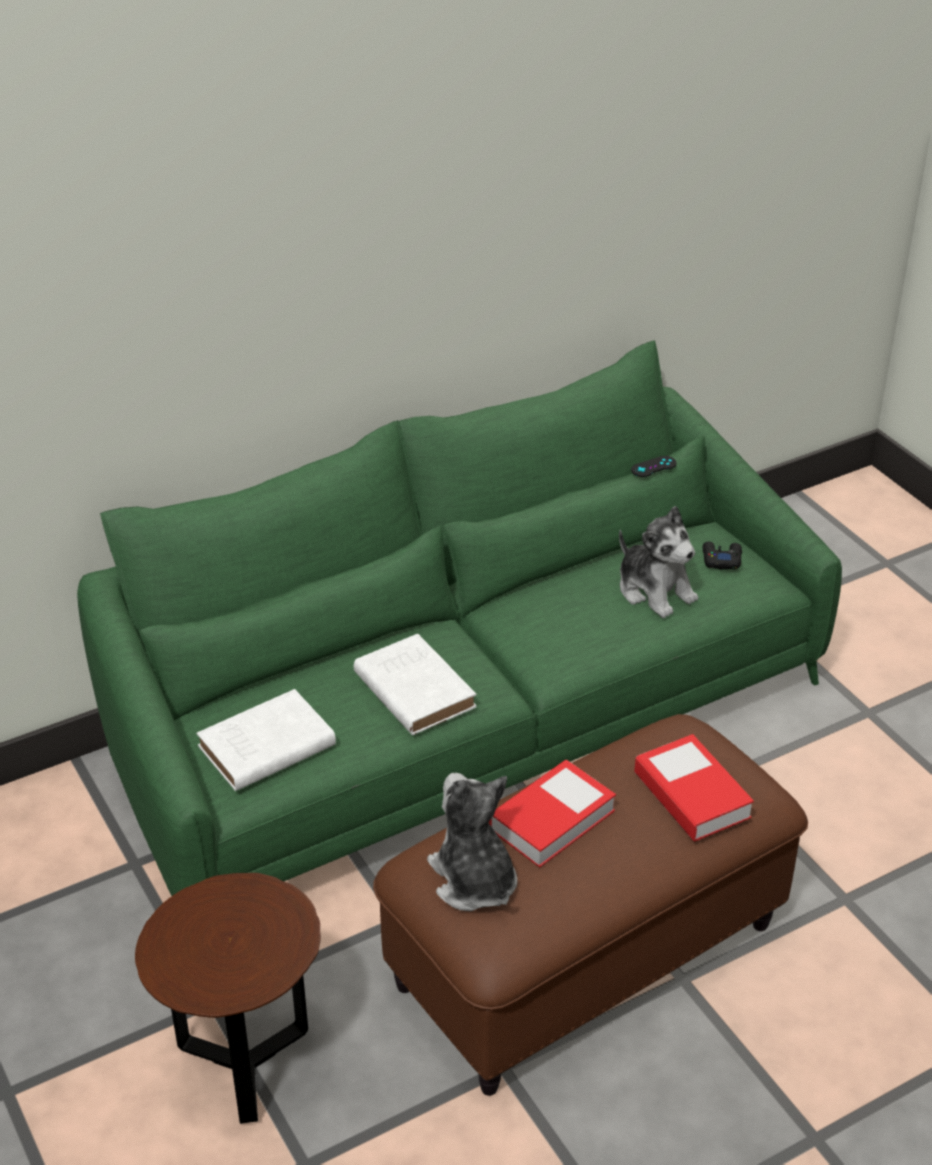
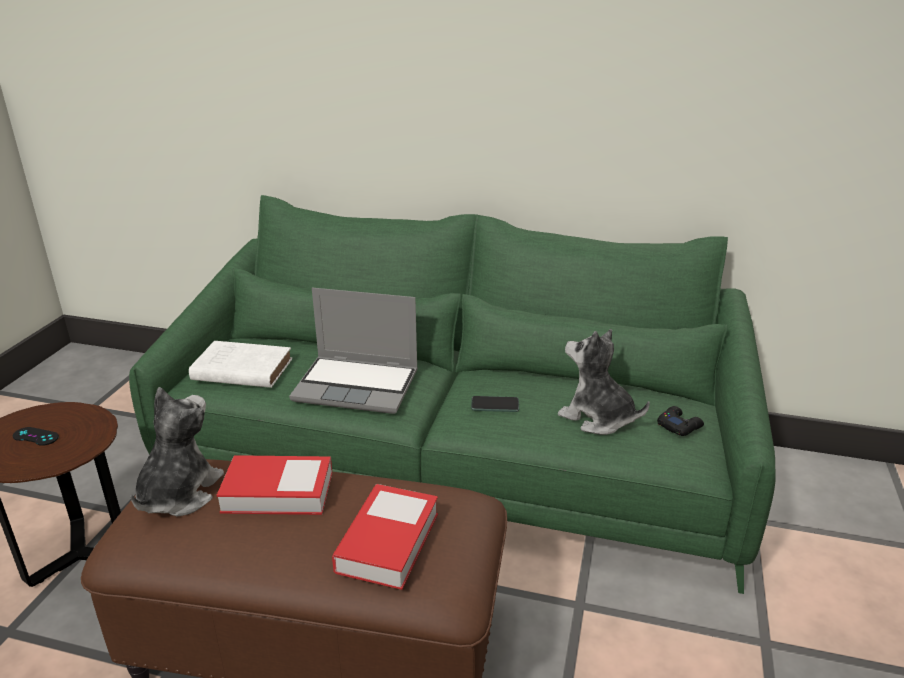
camera: 45 degrees right, 10 degrees down
white book [354,634,477,735] -> laptop [289,288,418,414]
plush toy [619,506,698,618] -> plush toy turned 120 degrees clockwise [558,329,650,435]
black game controller [631,456,677,477] -> black game controller moved to [13,427,59,446]
none -> phone [471,396,519,412]

